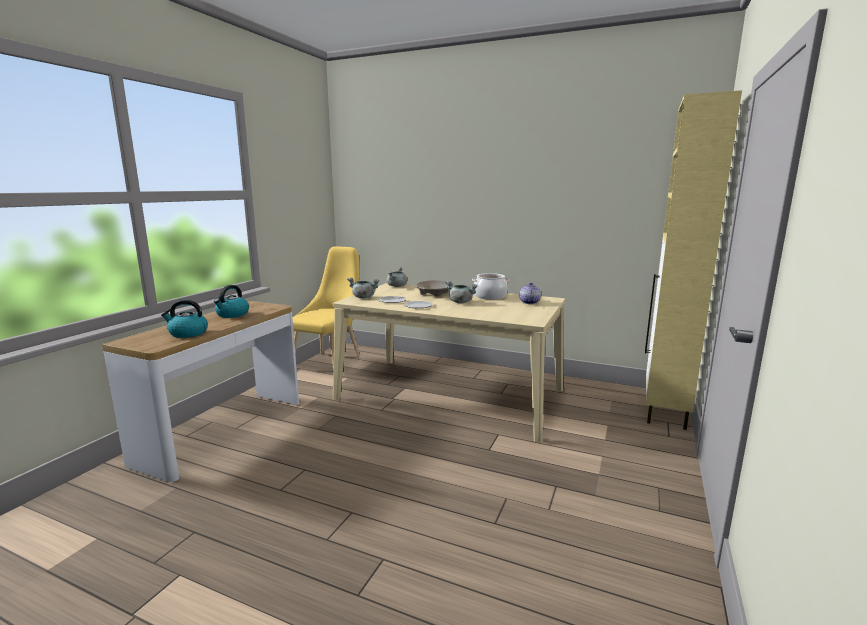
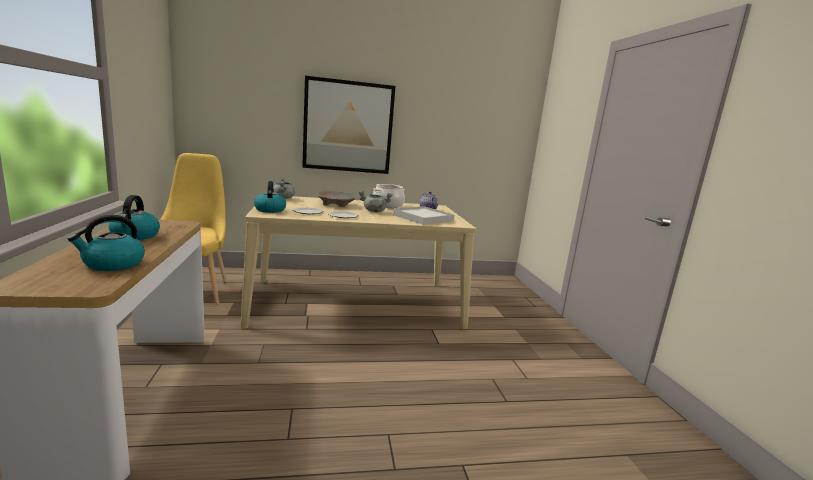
camera: 35 degrees left, 0 degrees up
grey cooking pot [347,278,379,298] -> kettle [254,181,286,213]
beige cabinet [645,90,742,430] -> none
none -> picture [302,76,395,174]
none -> white tray [393,206,454,225]

